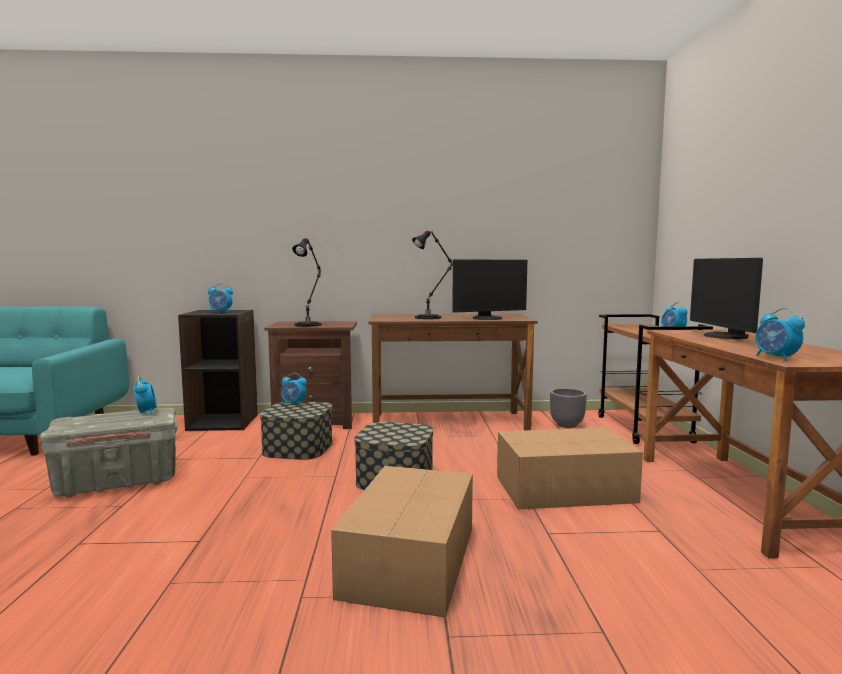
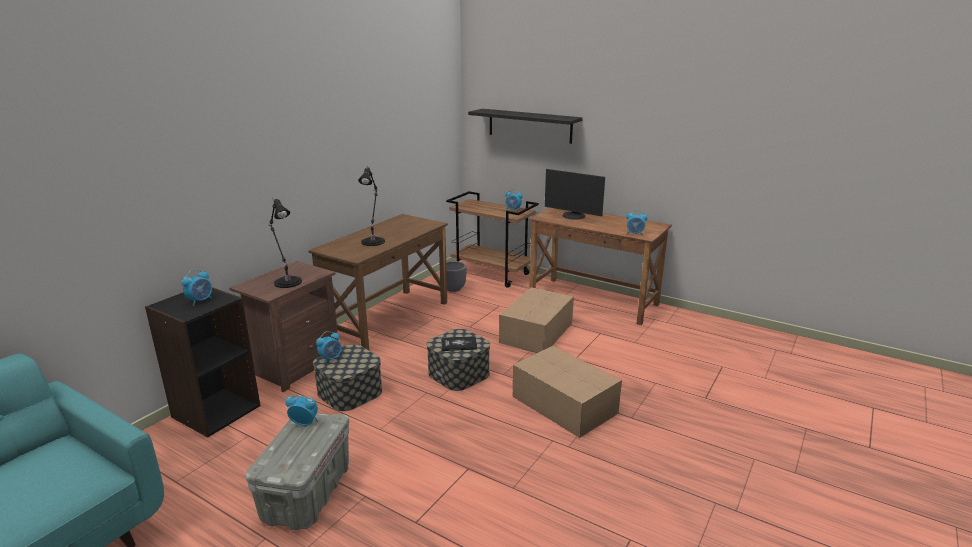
camera: 55 degrees left, 15 degrees up
monitor [452,260,527,320] -> none
none -> book [441,336,477,351]
none -> black shelf [468,109,583,144]

